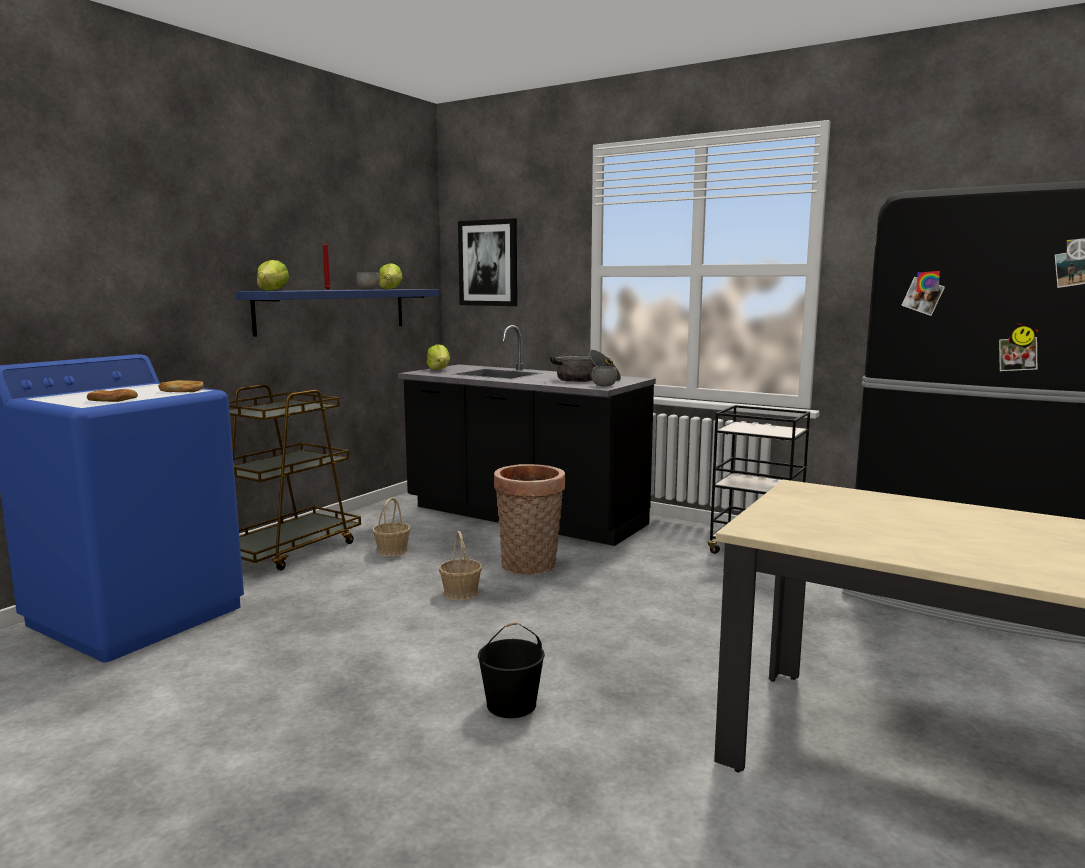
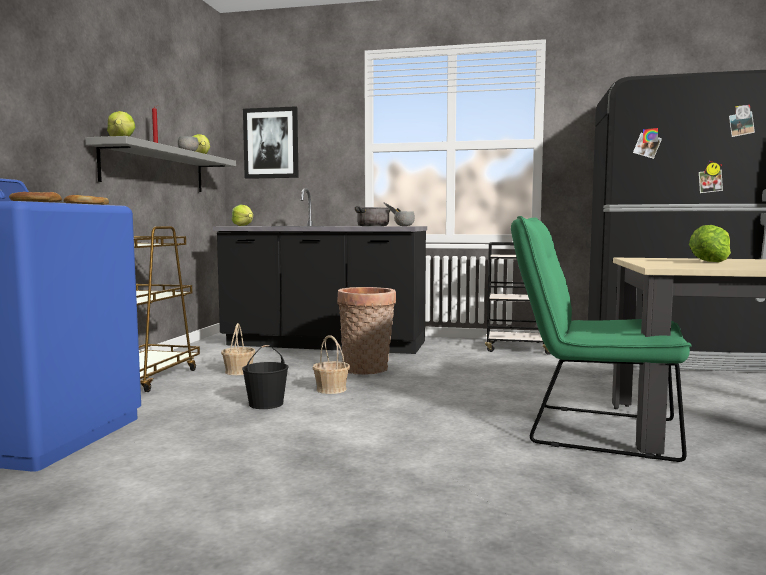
camera: 20 degrees left, 5 degrees down
blue shelf [235,289,439,337] -> grey shelf [85,136,236,192]
black bucket [478,623,545,718] -> black bucket moved to [242,345,289,409]
none -> green chair [511,216,692,462]
none -> lettuce [689,225,731,262]

